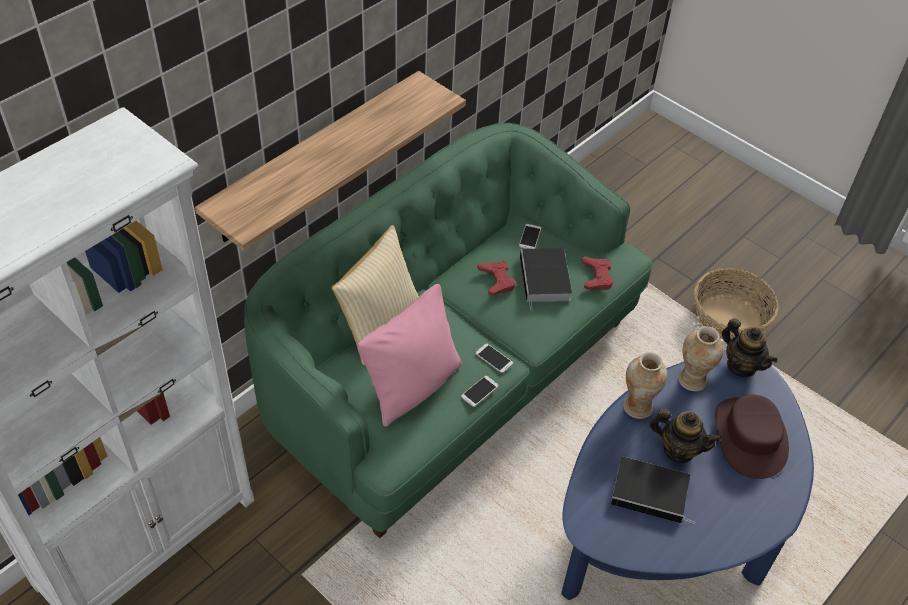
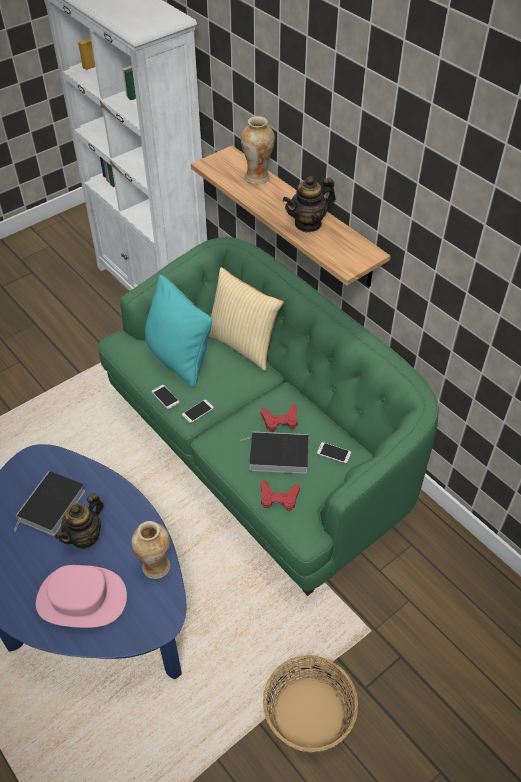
camera: 100 degrees right, 0 degrees up
pink pillow [357,284,462,427] -> turquoise pillow [145,275,212,387]
vase [623,352,667,419] -> vase moved to [241,116,275,184]
brown hat [715,395,789,479] -> pink hat [36,565,127,628]
teapot [722,318,777,377] -> teapot moved to [283,176,335,232]

